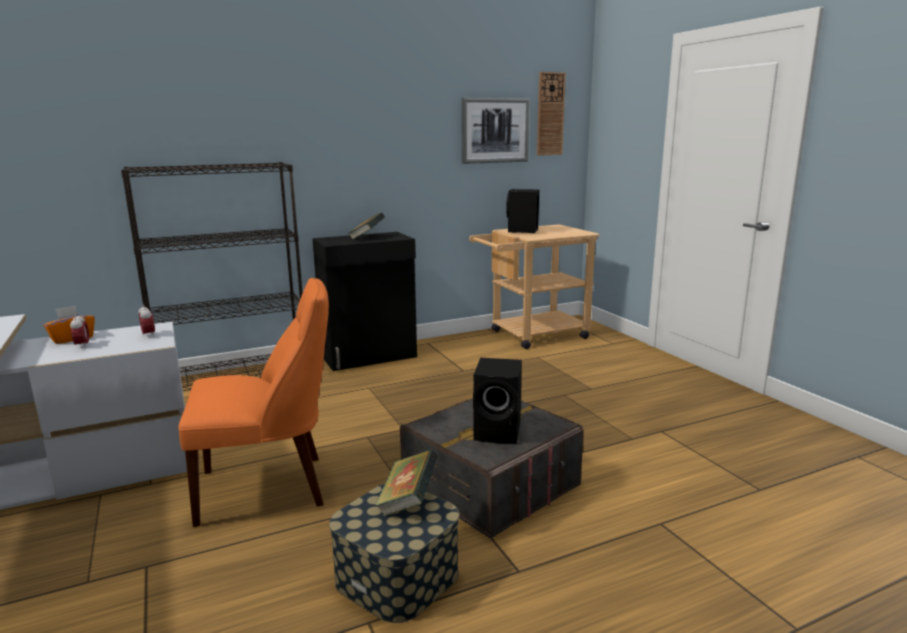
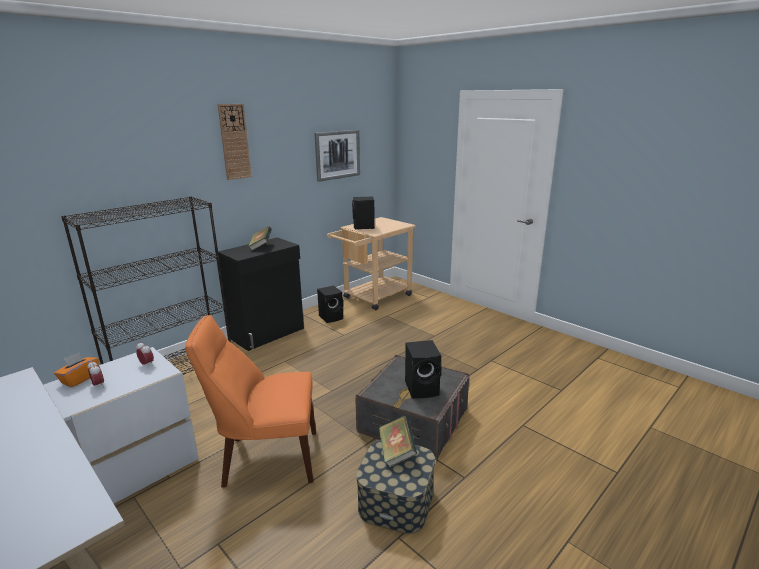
camera: 20 degrees left, 5 degrees up
orange chair [178,278,329,527] -> orange chair turned 150 degrees counterclockwise [185,315,316,488]
wall clock [537,72,566,155] -> wall clock moved to [218,104,252,180]
none -> black speaker [317,285,343,323]

